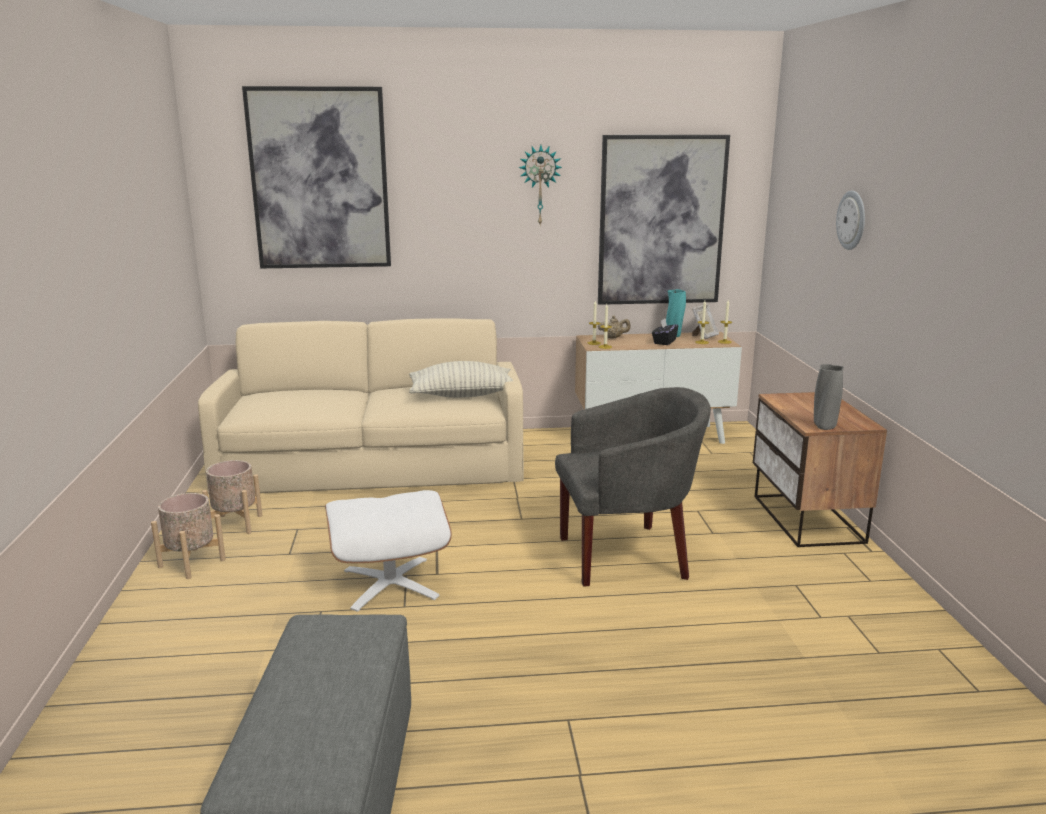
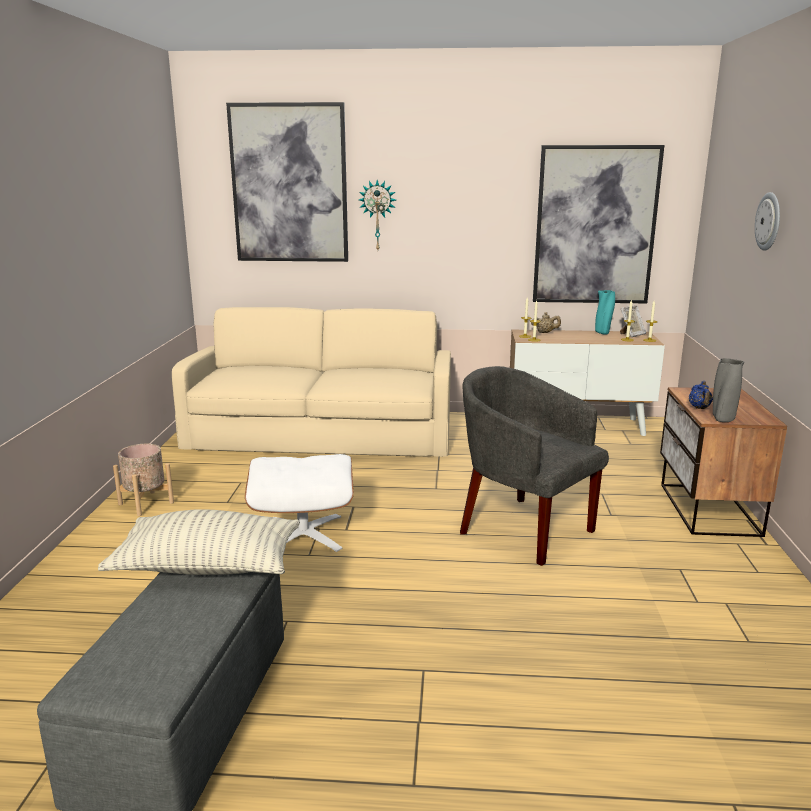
camera: 10 degrees right, 0 degrees up
beige planter [202,460,262,534] -> none
pillow [409,361,513,398] -> pillow moved to [98,509,300,575]
wall clock [518,145,562,225] -> wall clock moved to [359,180,396,250]
grey armchair [555,387,711,587] -> grey armchair turned 135 degrees counterclockwise [460,366,609,566]
black tissue box [652,319,678,345] -> none
none -> blue teapot [689,381,713,409]

